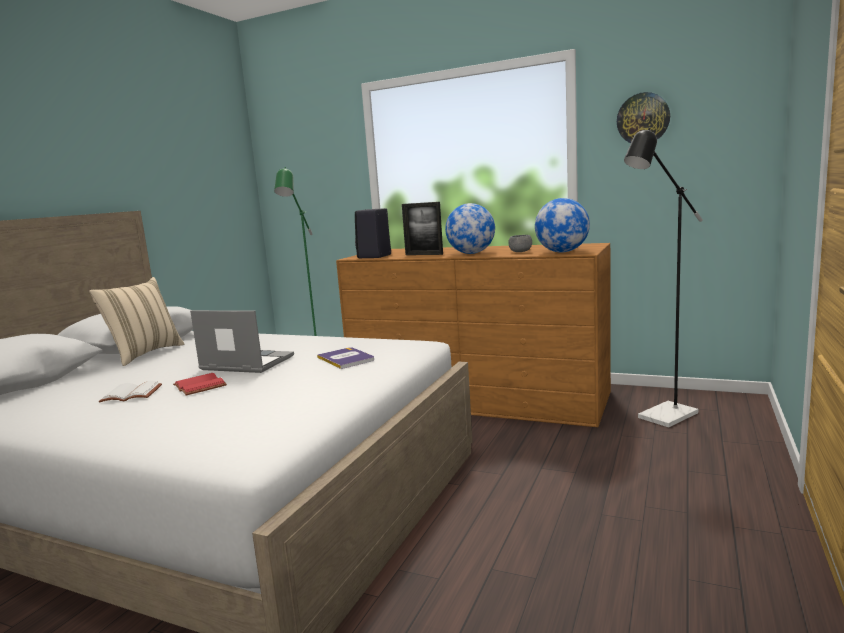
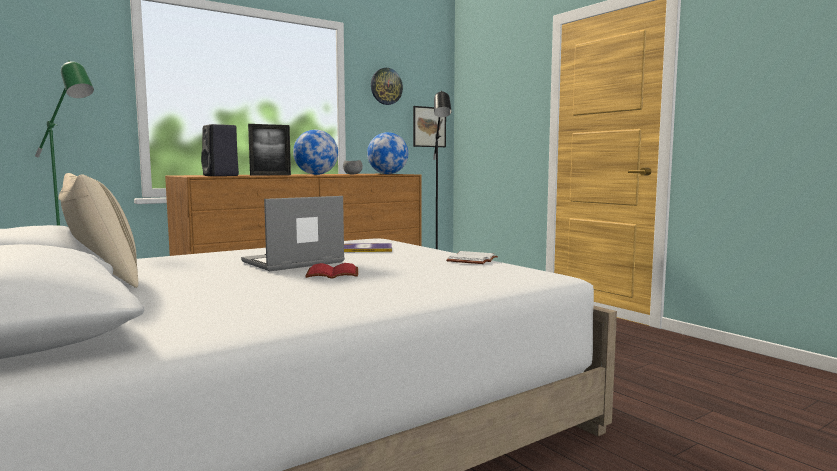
camera: 60 degrees left, 5 degrees down
white book [99,381,162,402] -> white book moved to [446,251,498,264]
none -> picture [413,106,446,147]

